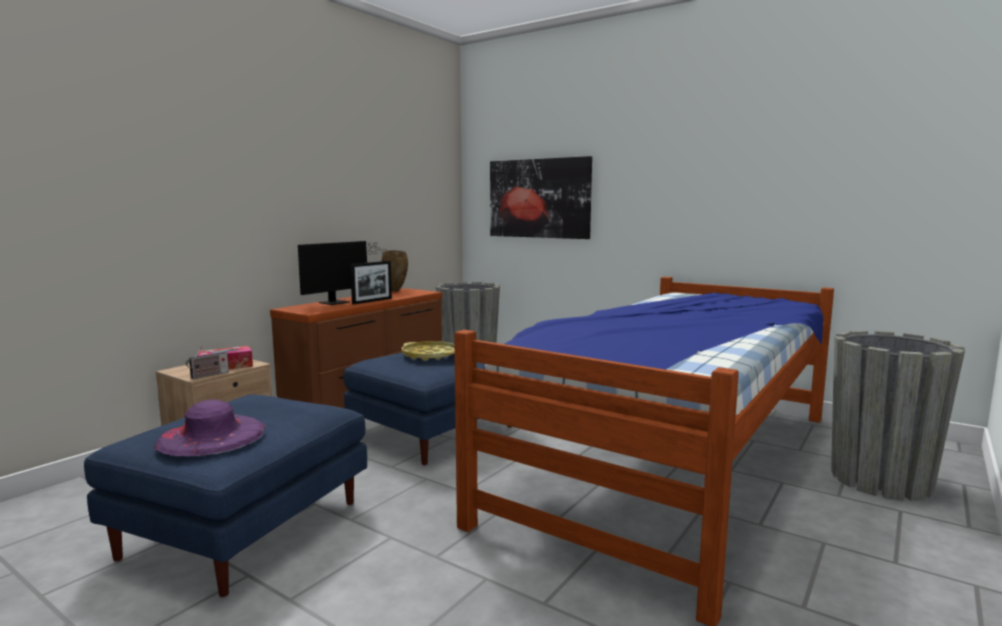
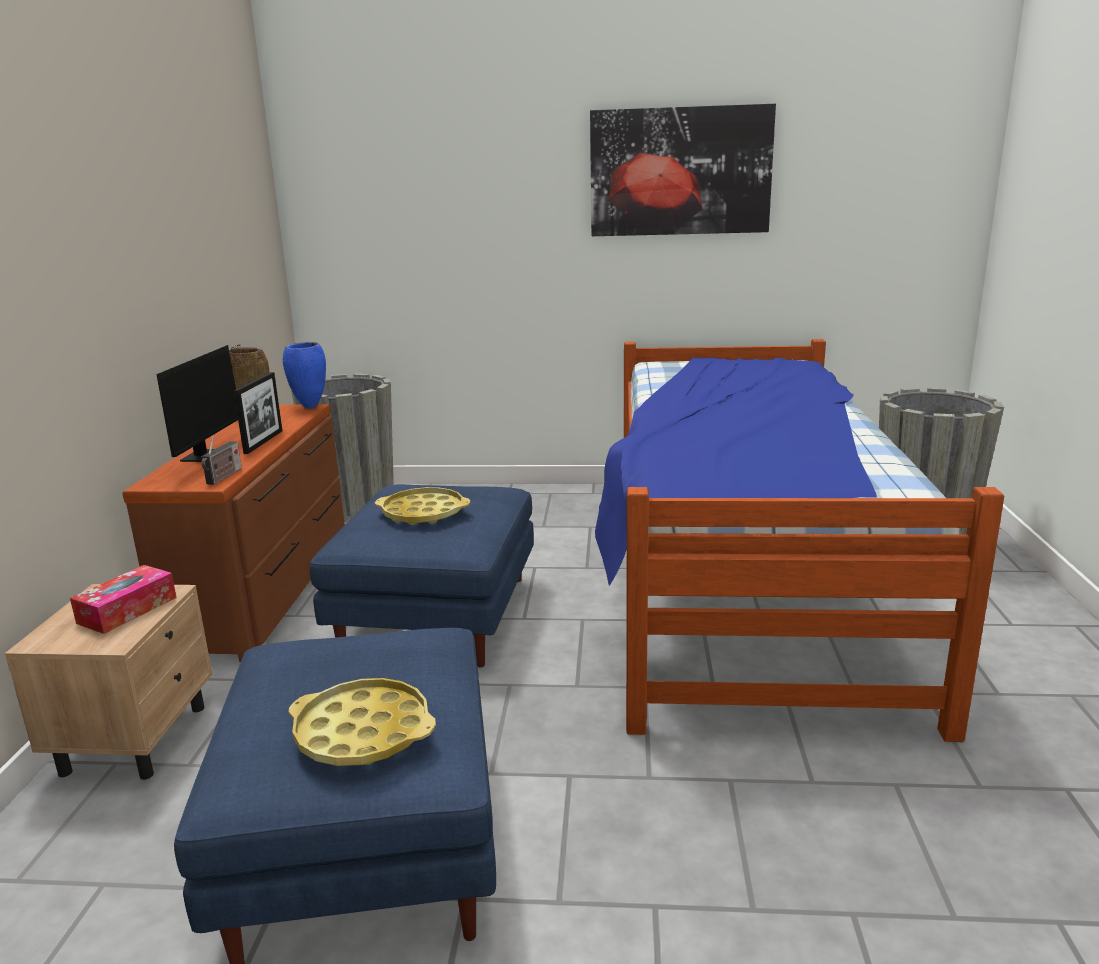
camera: 30 degrees left, 10 degrees up
purple hat [155,399,266,456] -> yellow tray [289,678,436,766]
radio [186,345,229,379] -> radio moved to [201,435,242,485]
picture [490,156,592,239] -> picture moved to [590,104,776,236]
none -> blue vase [283,342,326,408]

